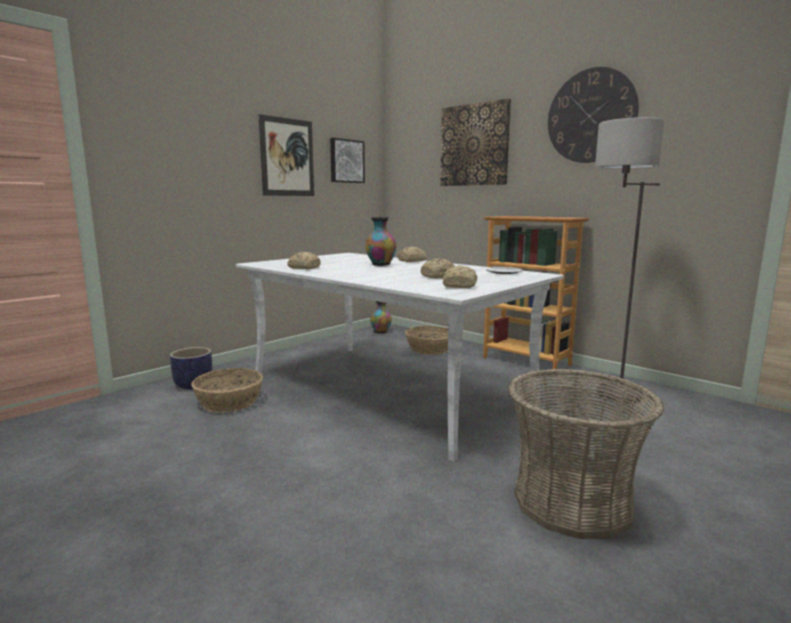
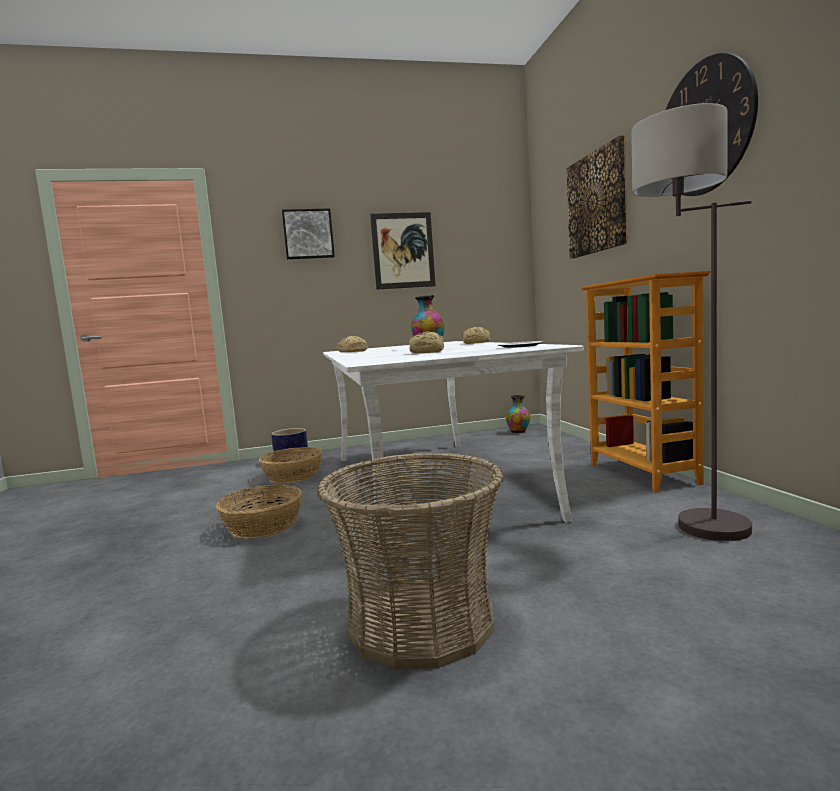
camera: 35 degrees right, 5 degrees down
picture [330,138,365,183] -> picture moved to [282,209,335,259]
basket [405,326,448,355] -> basket moved to [216,484,303,539]
bread [443,265,477,288] -> none

